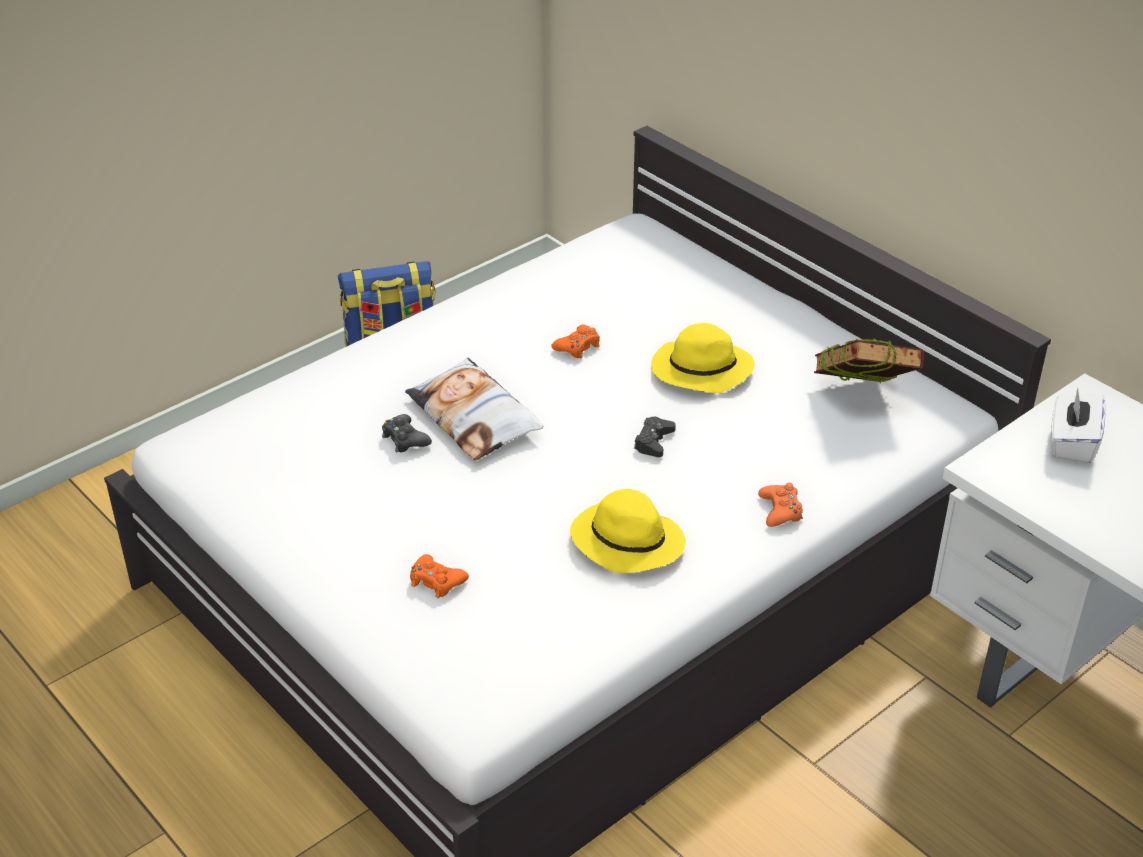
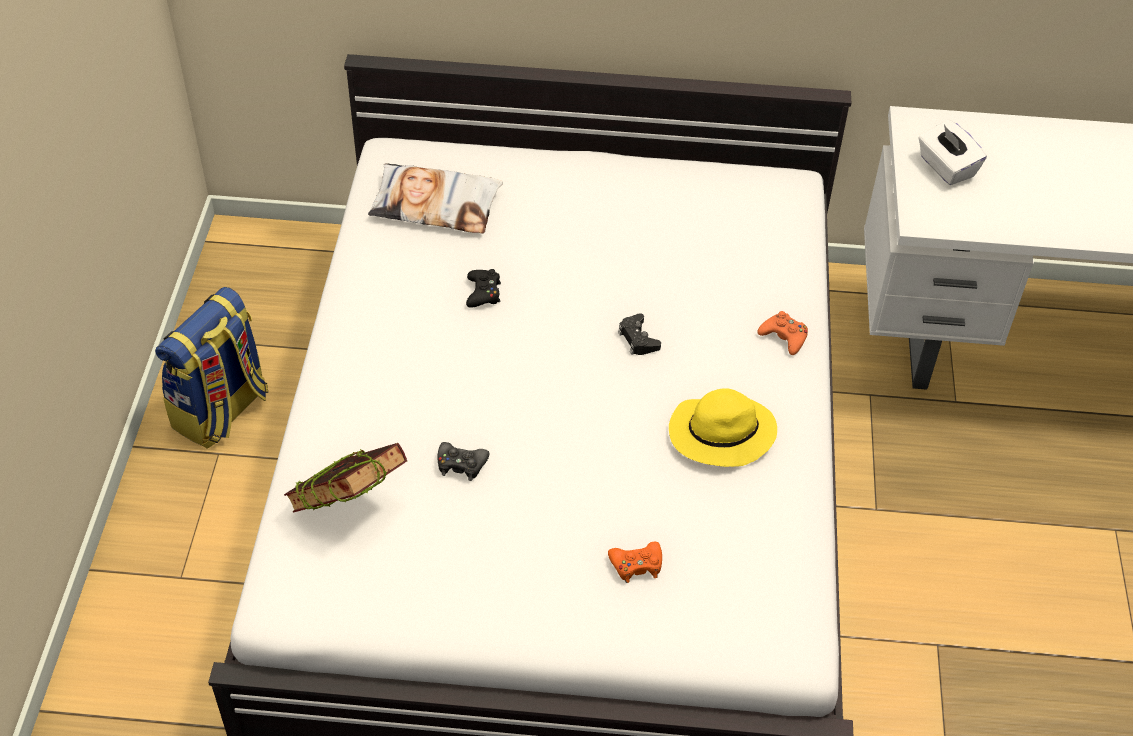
camera: 45 degrees left, 10 degrees up
pillow [405,357,544,461] -> pillow moved to [368,163,503,233]
orange game controller [551,325,600,358] -> black game controller [466,269,501,308]
yellow hat [651,323,755,394] -> none
book [814,339,923,383] -> book moved to [284,443,407,513]

